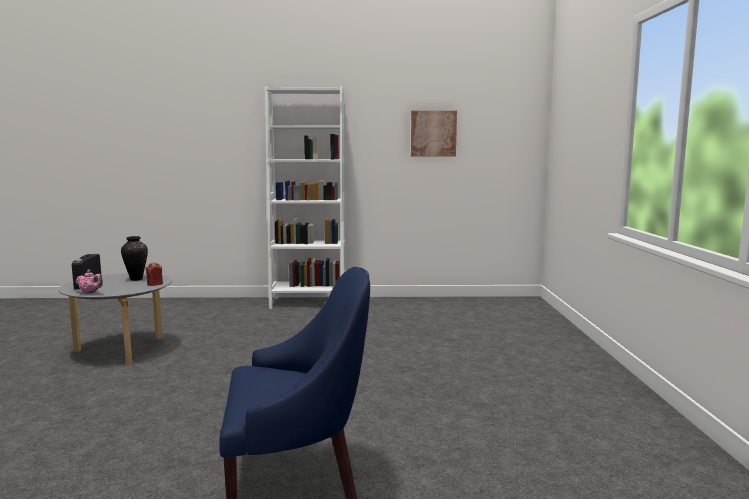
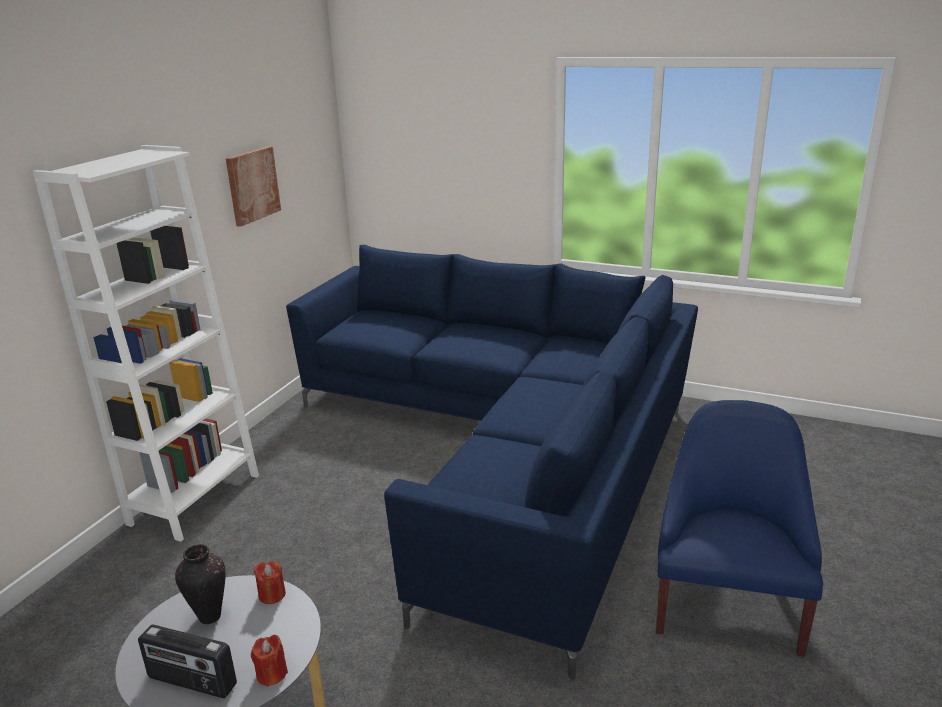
camera: 65 degrees left, 15 degrees up
pink teapot [76,270,103,293] -> red candle [251,635,288,687]
none -> blue sofa [286,245,698,680]

